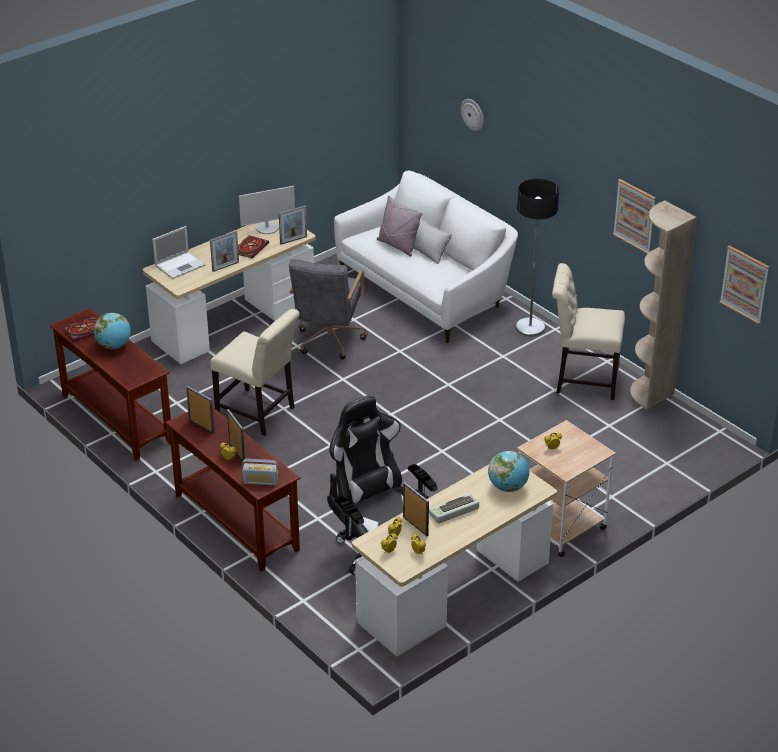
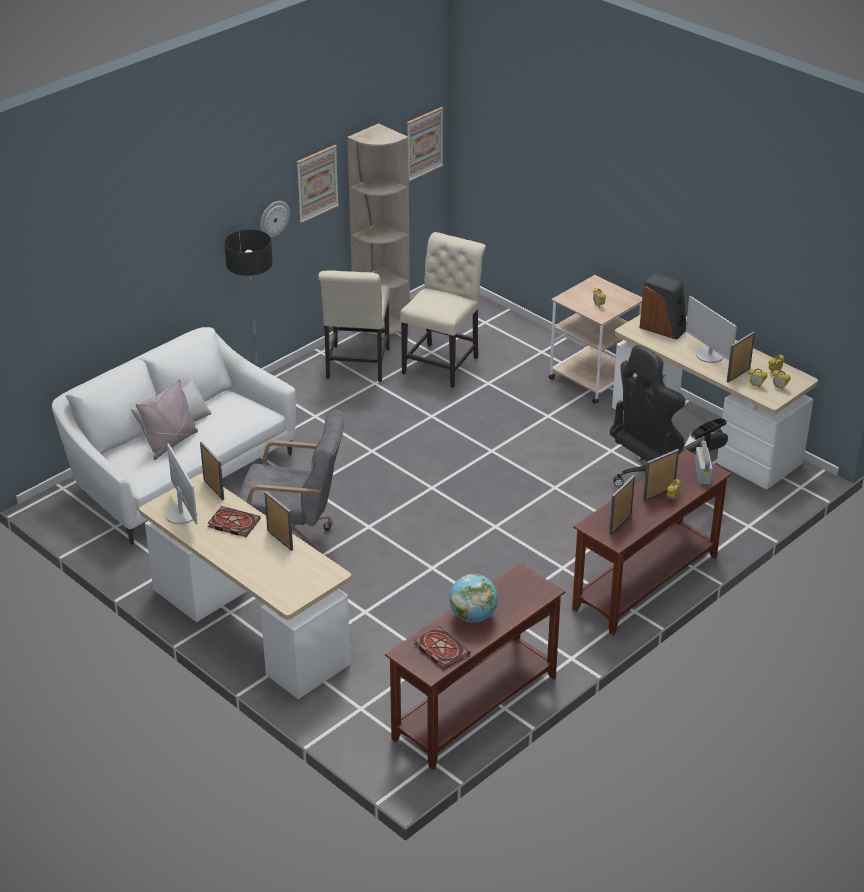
camera: 95 degrees left, 0 degrees up
laptop [152,226,205,279] -> none
beige chair [210,309,299,436] -> beige chair moved to [400,232,486,388]
keyboard [429,494,479,523] -> monitor [686,296,737,363]
wall clock [461,99,484,131] -> wall clock moved to [260,201,290,237]
globe [488,451,529,492] -> speaker [640,273,686,340]

